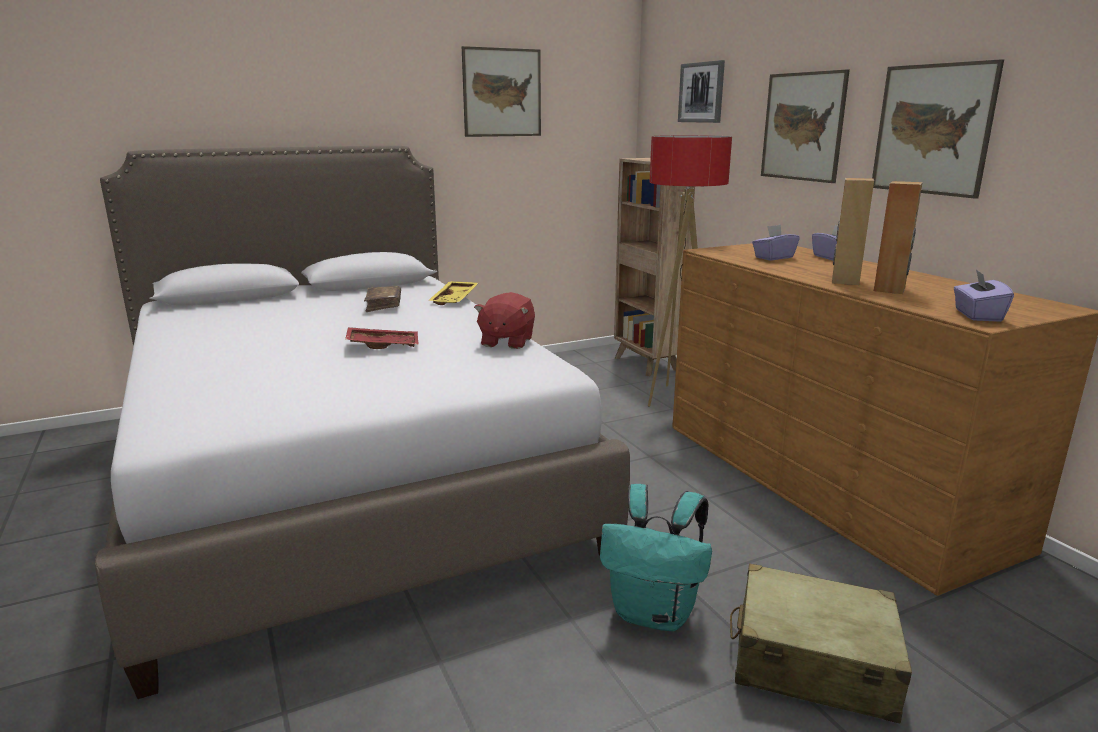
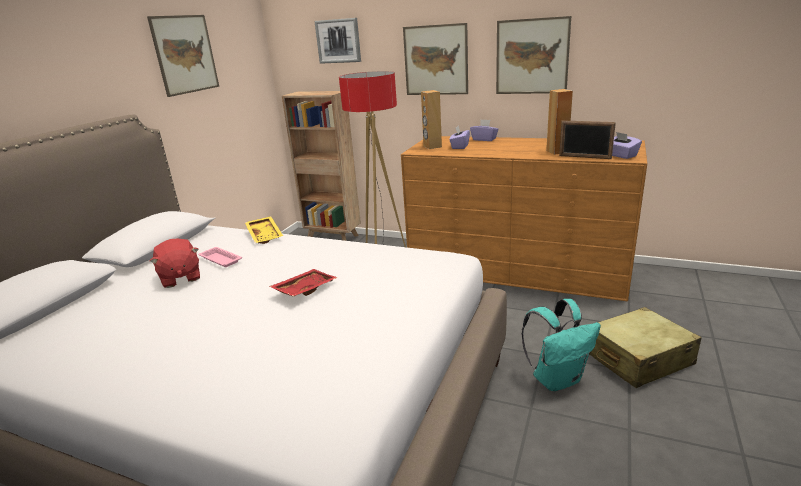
camera: 40 degrees left, 5 degrees up
brown book [364,286,401,312] -> pink tray [198,247,242,267]
red plush toy [474,292,535,349] -> red plush toy moved to [150,239,200,288]
brown speaker [832,178,874,285] -> brown speaker moved to [421,90,442,149]
none -> picture frame [559,120,616,159]

